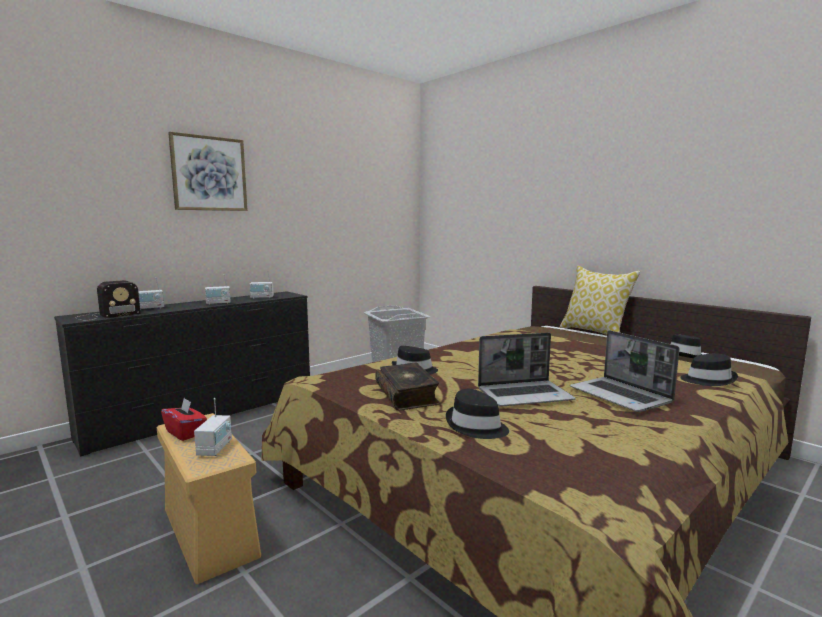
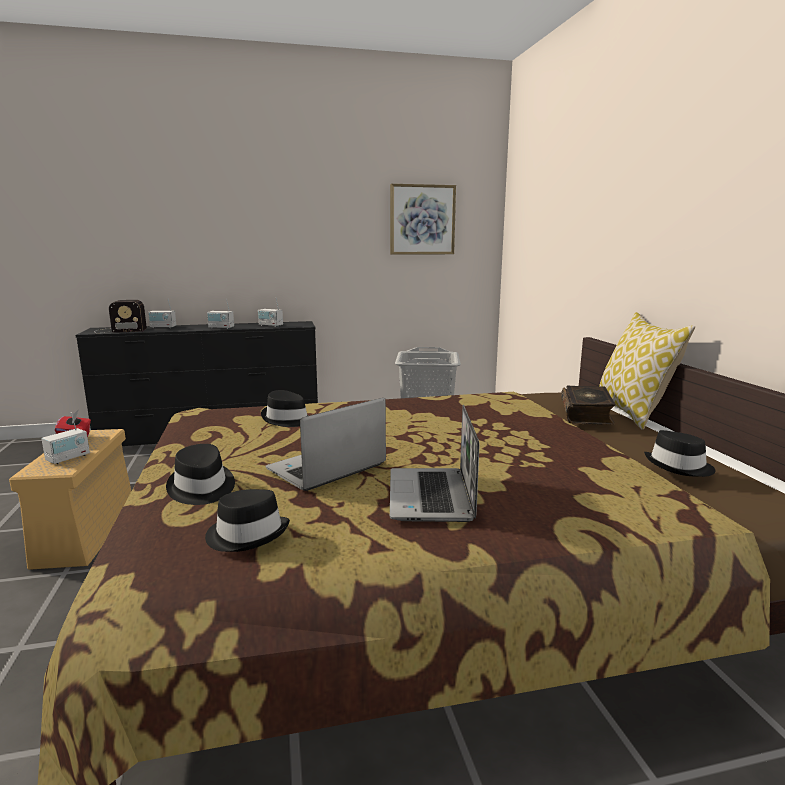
camera: 30 degrees right, 5 degrees up
picture [168,132,248,211] -> picture moved to [390,184,456,255]
book [375,363,441,411] -> book moved to [561,386,616,425]
laptop [478,332,575,407] -> laptop turned 120 degrees clockwise [266,398,386,491]
black hat [680,353,738,386] -> black hat moved to [205,489,290,552]

